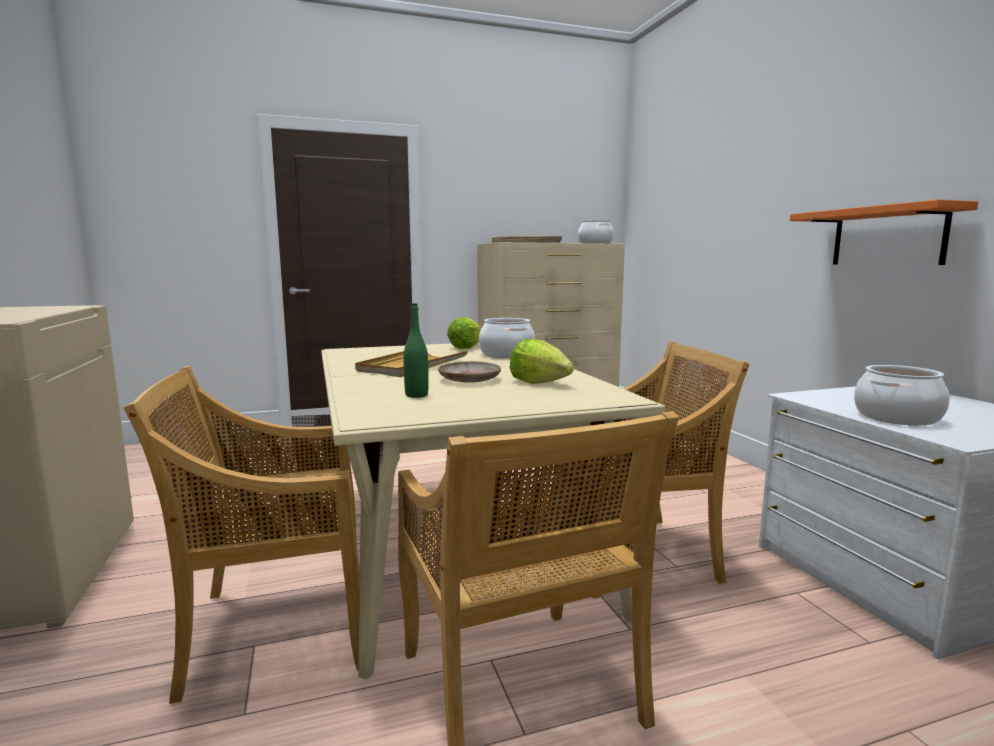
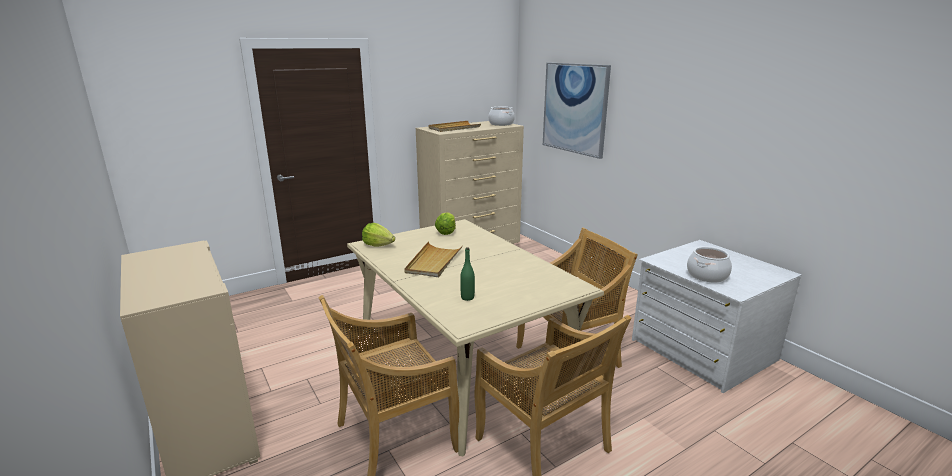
camera: 15 degrees left, 10 degrees up
beige plate [438,361,501,383] -> none
cooking pot [479,318,535,358] -> none
lettuce [510,339,574,384] -> lettuce moved to [362,223,395,246]
orange shelf [790,199,978,265] -> none
none -> picture [543,63,611,159]

